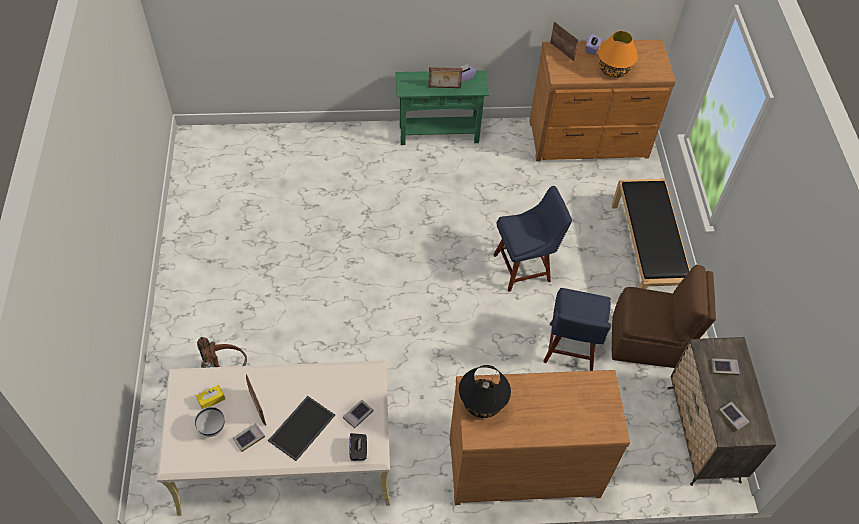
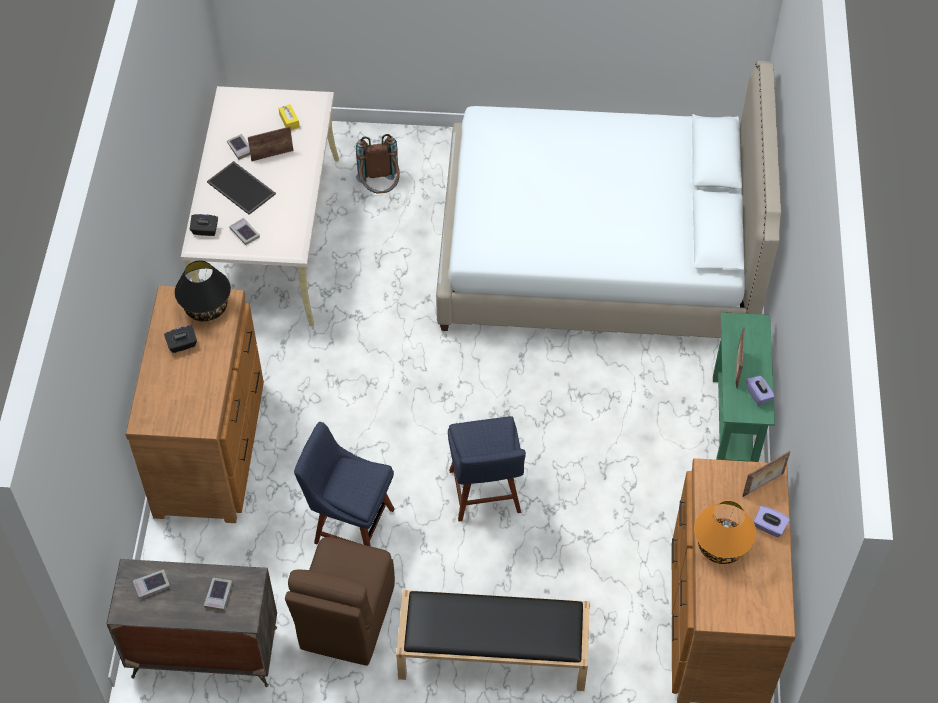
camera: 100 degrees right, 0 degrees up
white bowl [194,407,225,437] -> none
none -> black tissue box [164,326,197,353]
none -> white bed [436,61,781,338]

